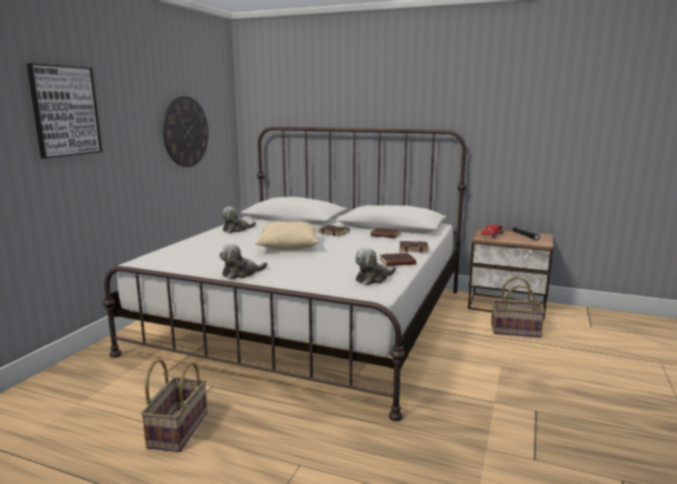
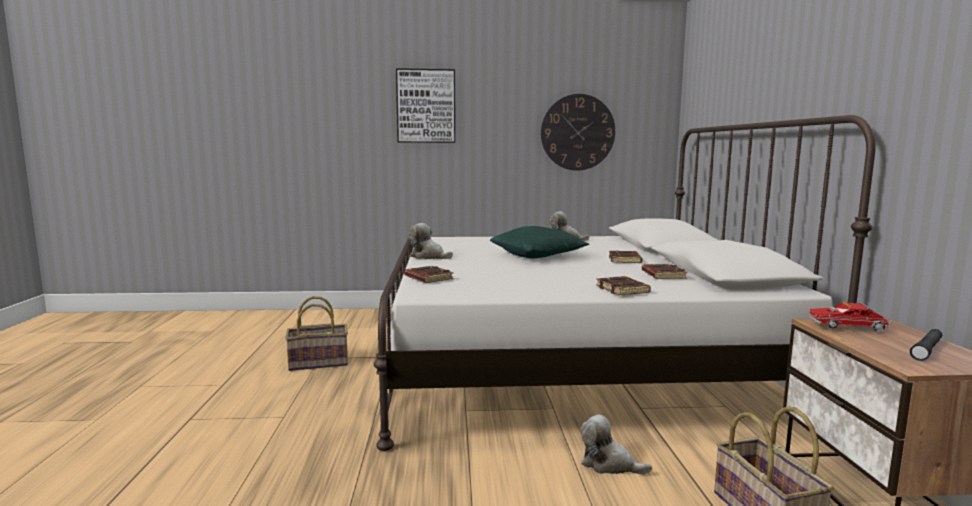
camera: 65 degrees right, 5 degrees down
beige pillow [255,222,319,250] -> green pillow [490,226,589,258]
plush toy [355,248,396,285] -> plush toy moved to [580,415,652,474]
brown book [380,253,416,266] -> brown book moved to [404,266,453,283]

